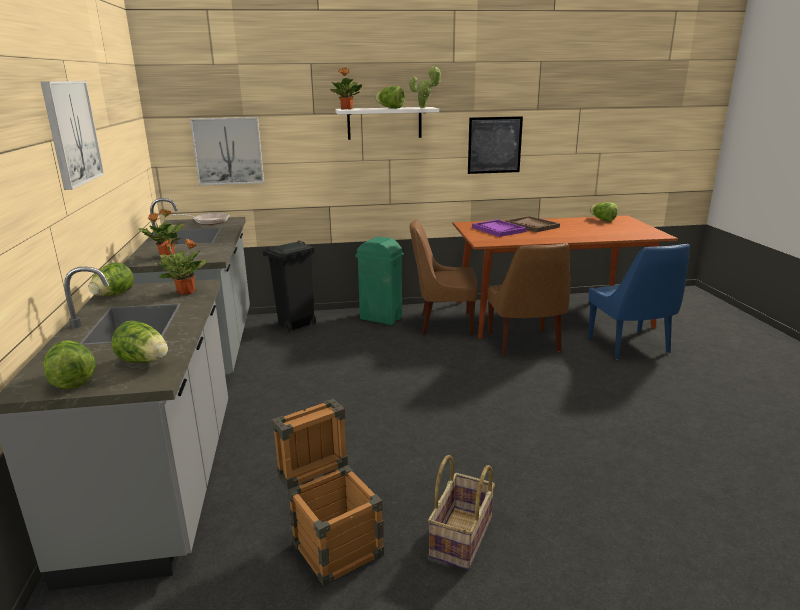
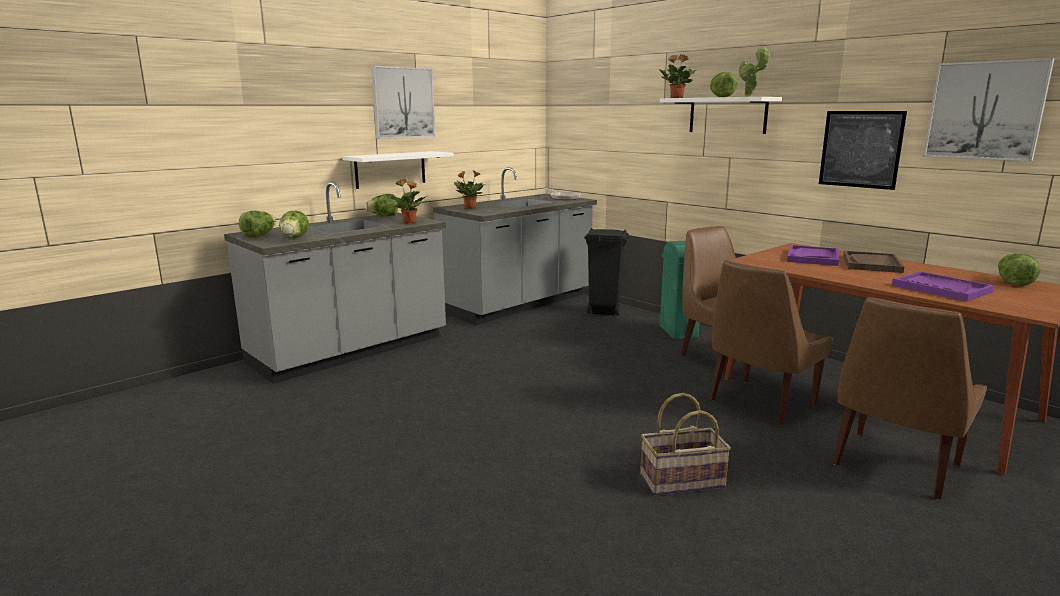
camera: 55 degrees right, 5 degrees down
picture [190,117,264,185] -> picture moved to [923,58,1055,161]
crate [272,399,384,587] -> none
basket [428,455,495,570] -> basket moved to [640,393,731,496]
blue chair [588,244,690,359] -> brown chair [832,297,987,500]
none -> white shelf [342,151,454,189]
none -> purple tray [892,271,995,301]

